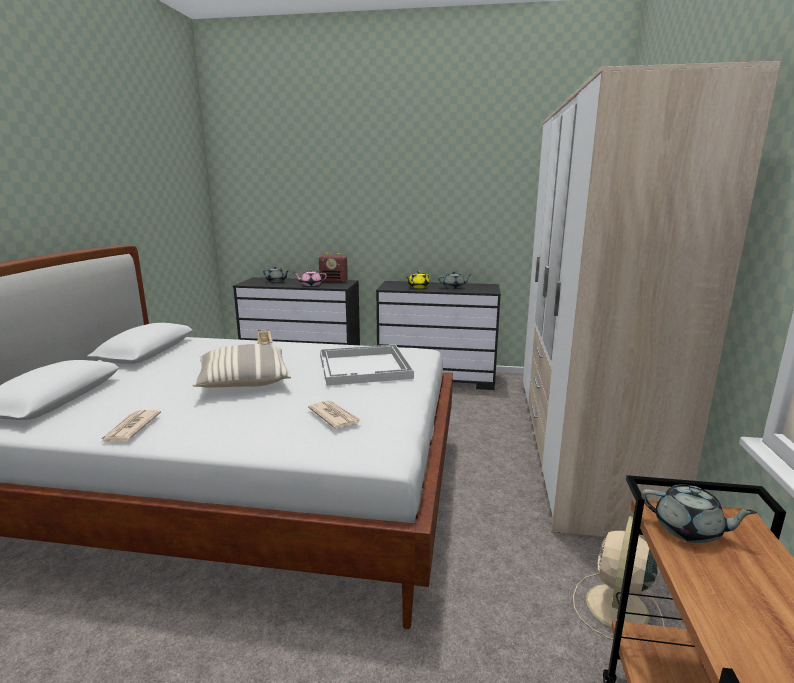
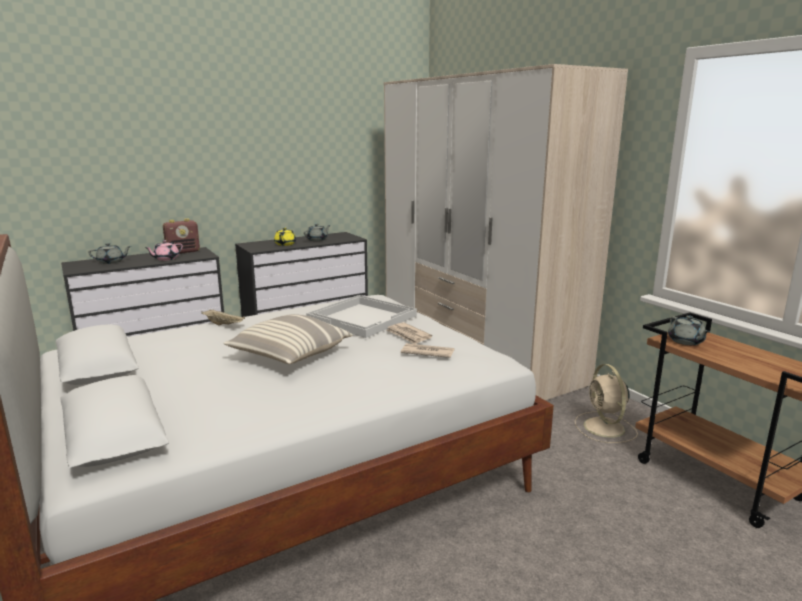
camera: 40 degrees left, 0 degrees up
newspaper [102,410,161,442] -> newspaper moved to [387,322,432,344]
grey teapot [641,484,757,543] -> grey teapot turned 90 degrees clockwise [668,315,710,345]

